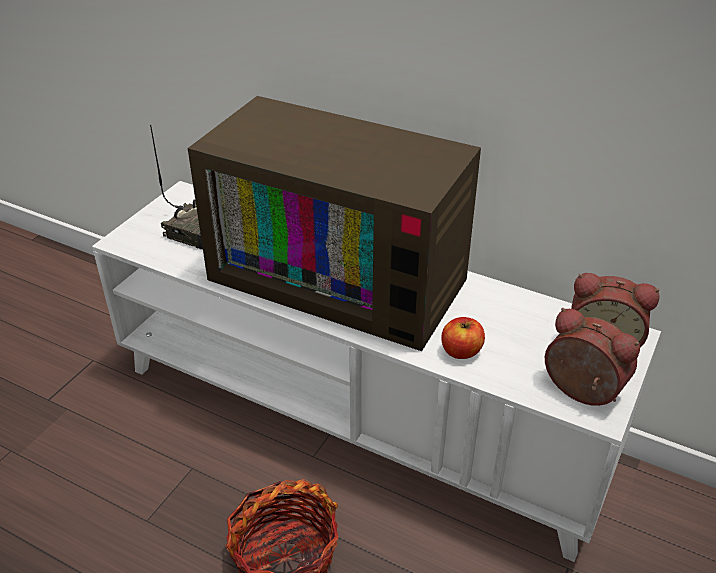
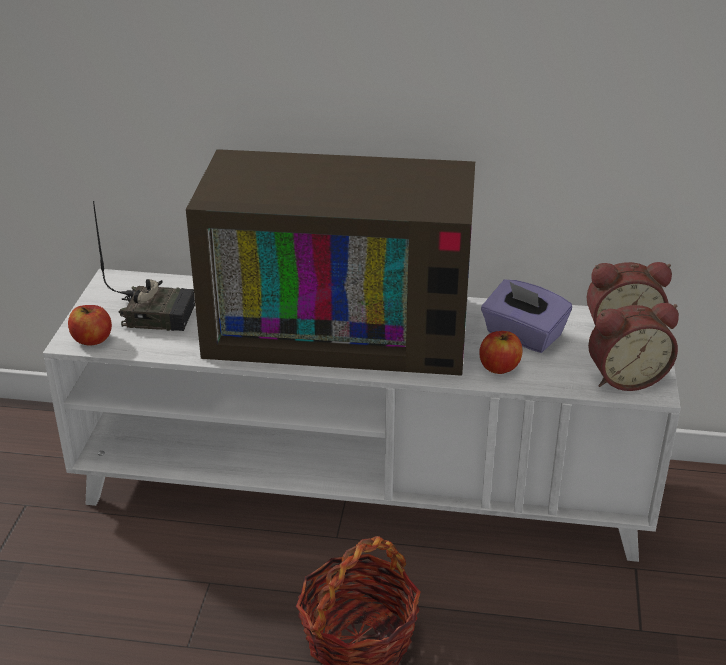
camera: 20 degrees left, 5 degrees down
alarm clock [545,308,640,406] -> alarm clock turned 150 degrees clockwise [588,303,679,391]
none -> apple [68,305,112,346]
none -> purple tissue box [481,280,572,353]

